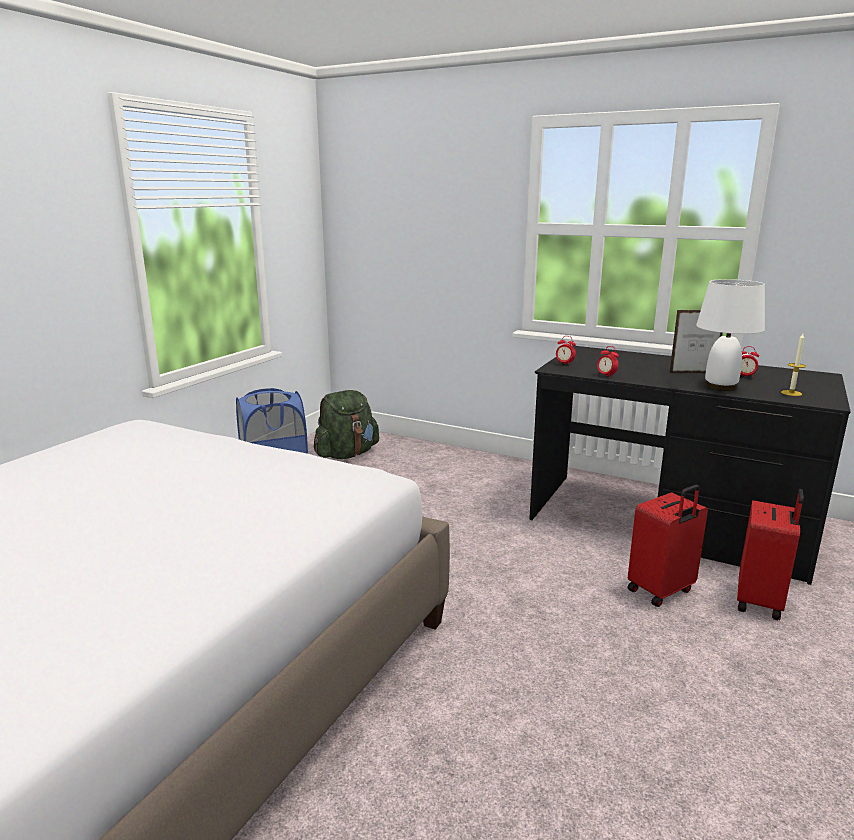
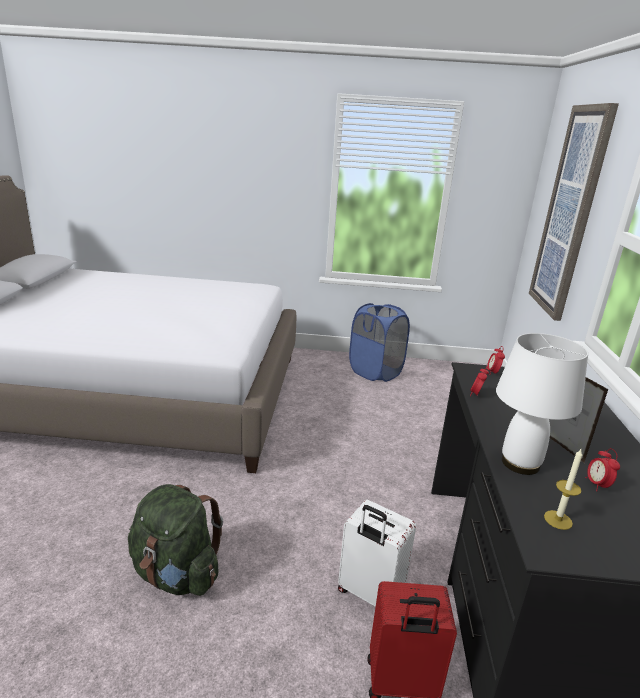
camera: 65 degrees right, 5 degrees up
green backpack [314,390,379,459] -> green backpack moved to [128,484,223,596]
red suitcase [628,485,708,607] -> white suitcase [338,500,416,607]
none -> picture [529,103,619,321]

